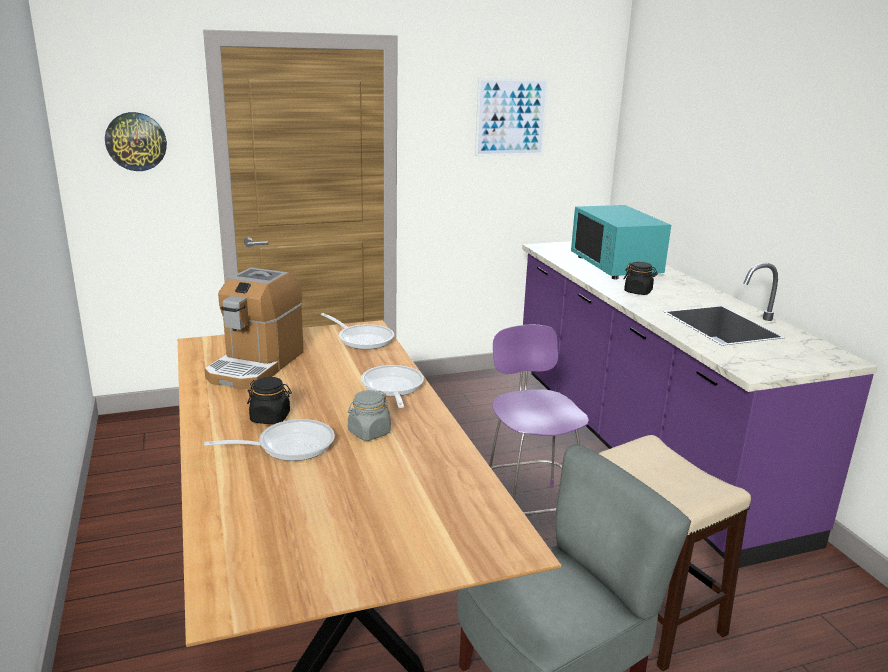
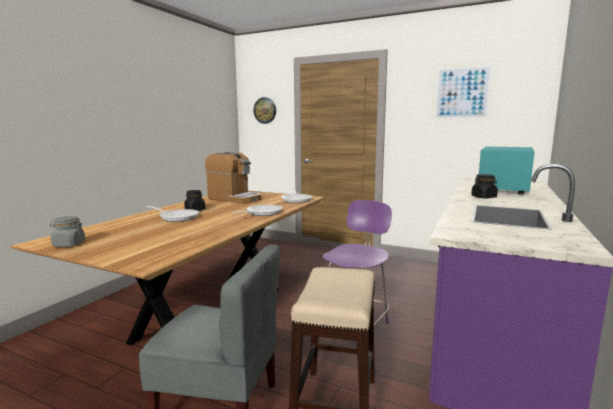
camera: 45 degrees right, 10 degrees down
coffee machine [204,267,304,390] -> coffee machine turned 120 degrees counterclockwise [205,152,261,204]
grey jar [348,390,391,441] -> grey jar moved to [50,216,85,247]

